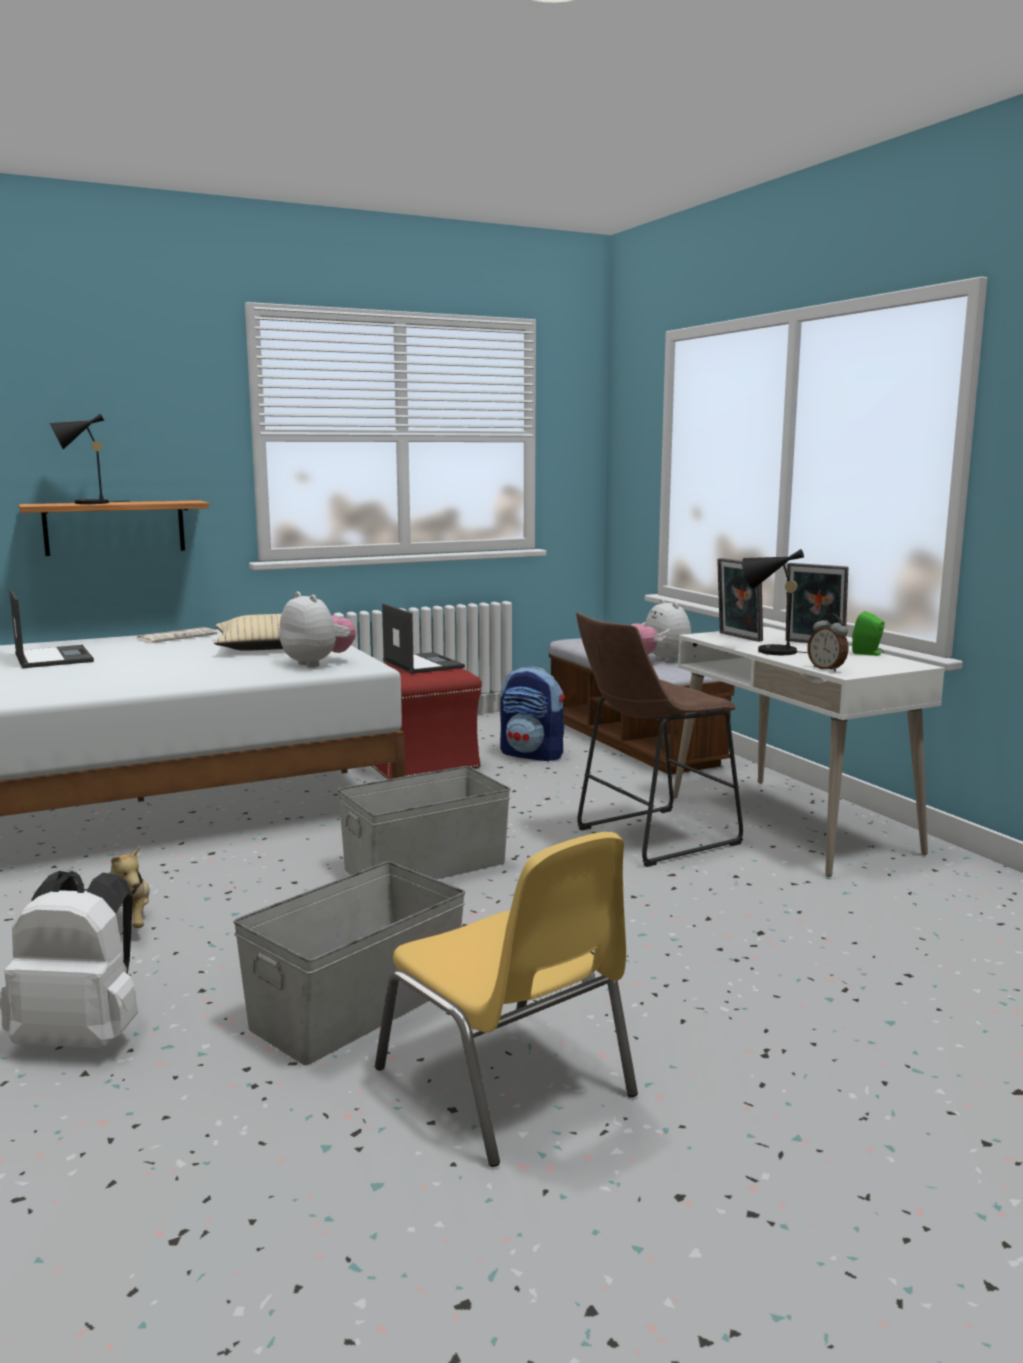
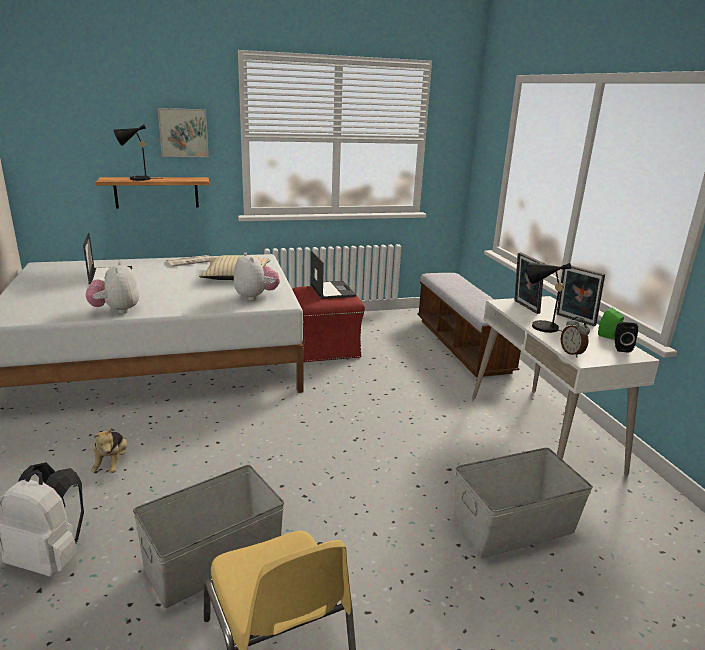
camera: 10 degrees right, 10 degrees up
grey storage box [337,766,510,879] -> grey storage box moved to [454,448,593,558]
backpack [500,667,565,762] -> none
brown stool [576,612,743,867] -> none
plush toy [632,599,691,663] -> plush toy moved to [86,261,139,314]
none -> picture [158,108,209,157]
none -> black speaker [615,322,638,353]

